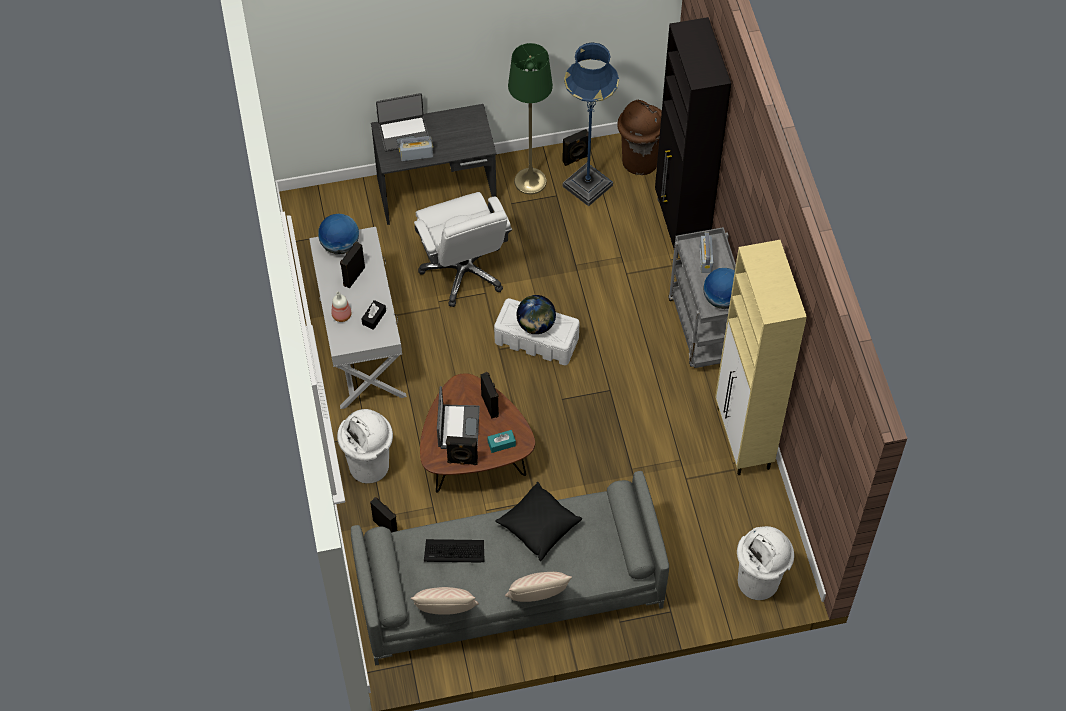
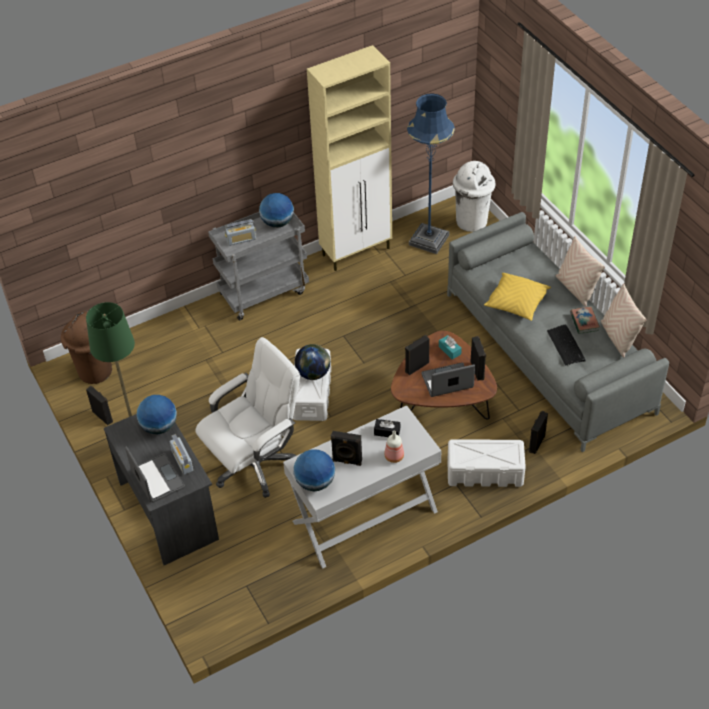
camera: 105 degrees left, 10 degrees down
white trash can [337,409,393,484] -> white storage box [447,439,526,487]
black pillow [495,482,582,561] -> yellow pillow [484,273,551,321]
blue floor lamp [562,42,619,206] -> blue floor lamp moved to [407,93,455,254]
black cabinet [655,17,731,258] -> none
none -> globe [137,395,177,434]
none -> book [570,307,600,334]

